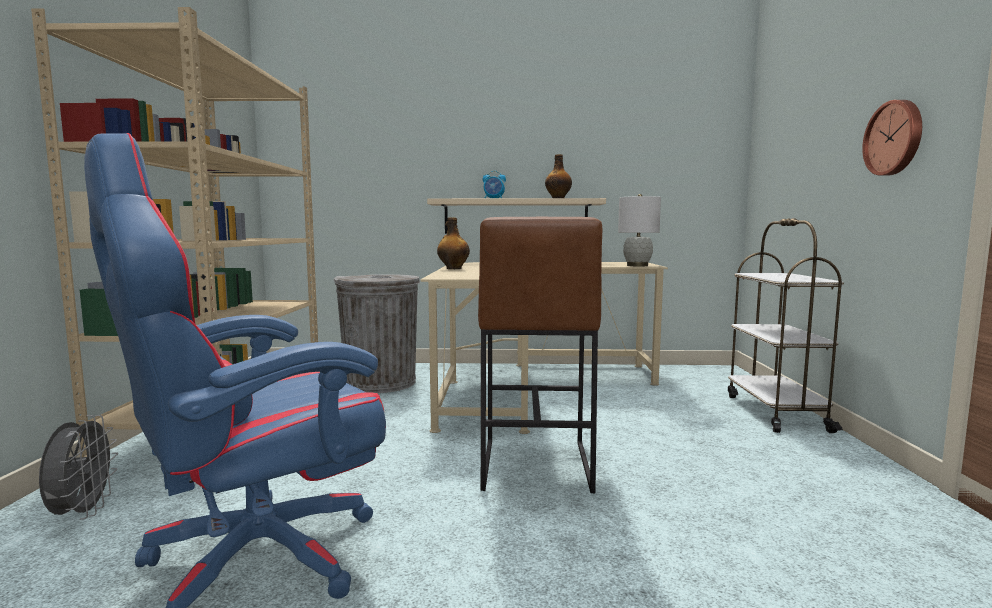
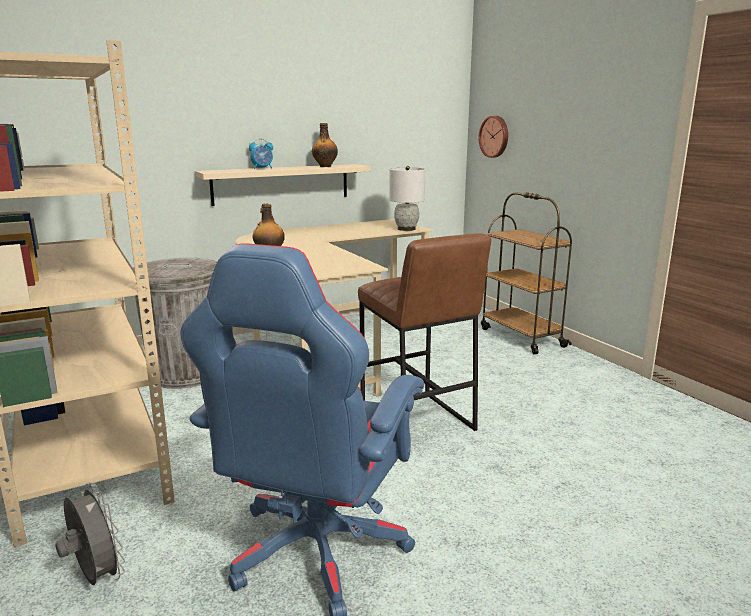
camera: 30 degrees left, 10 degrees up
white cart [728,218,844,433] -> brown cart [481,192,572,354]
wall clock [862,100,922,176] -> wall clock moved to [478,116,508,158]

